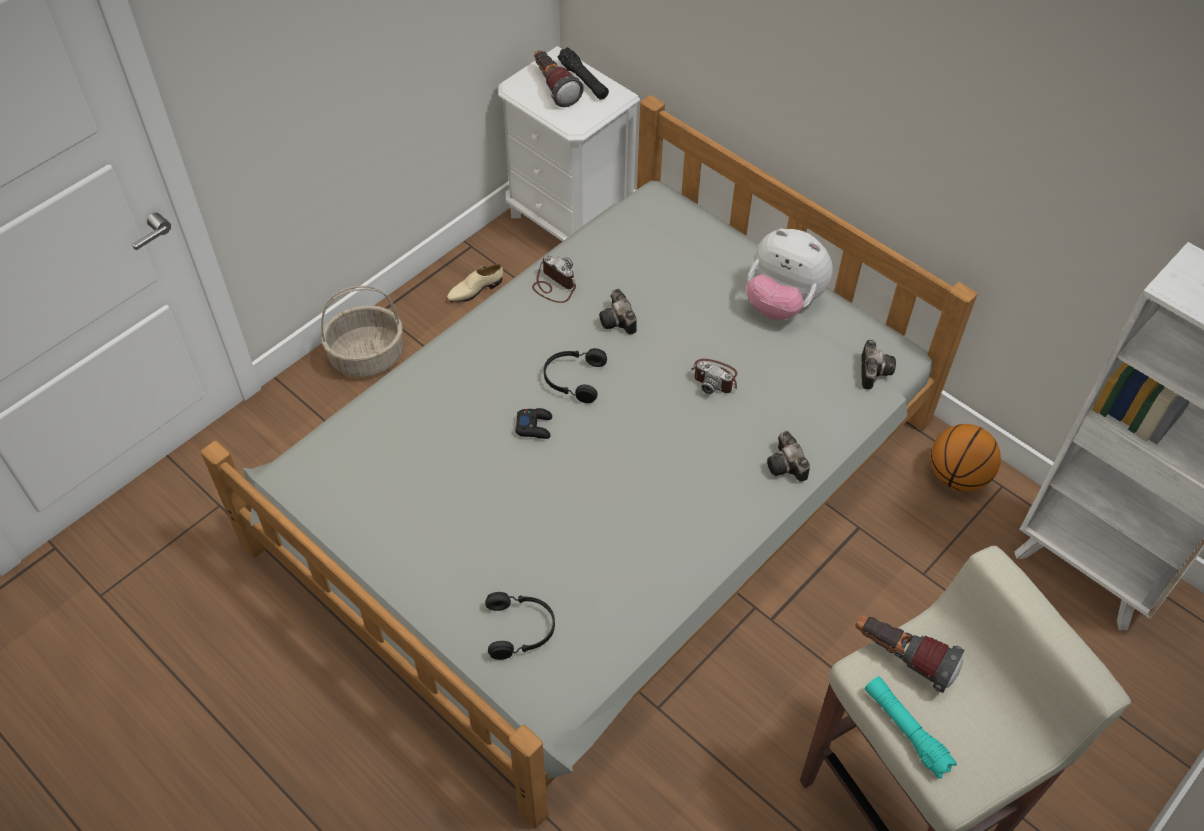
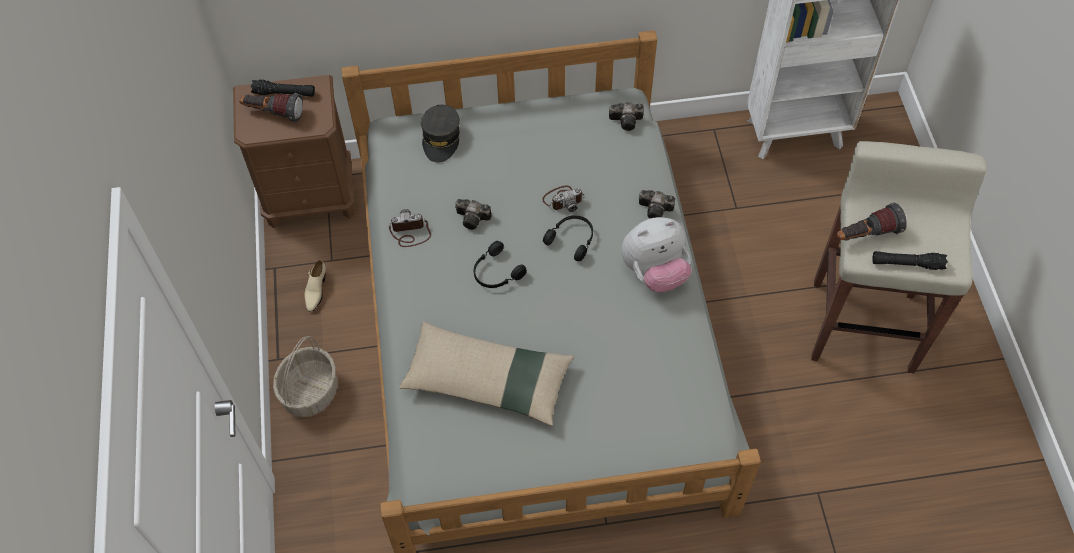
camera: 50 degrees left, 5 degrees up
black headphones [485,592,555,660] -> black headphones moved to [543,215,593,261]
white nightstand [498,46,640,242] -> brown nightstand [233,75,355,228]
black game controller [515,408,552,439] -> none
plush toy [746,229,833,320] -> plush toy moved to [621,217,692,292]
camera [861,340,896,389] -> camera turned 135 degrees clockwise [609,102,644,131]
turquoise flashlight [865,676,957,779] -> black flashlight [872,251,948,270]
basketball [931,424,1001,492] -> none
none -> beige pillow [399,321,574,426]
none -> grey cap [421,105,460,163]

